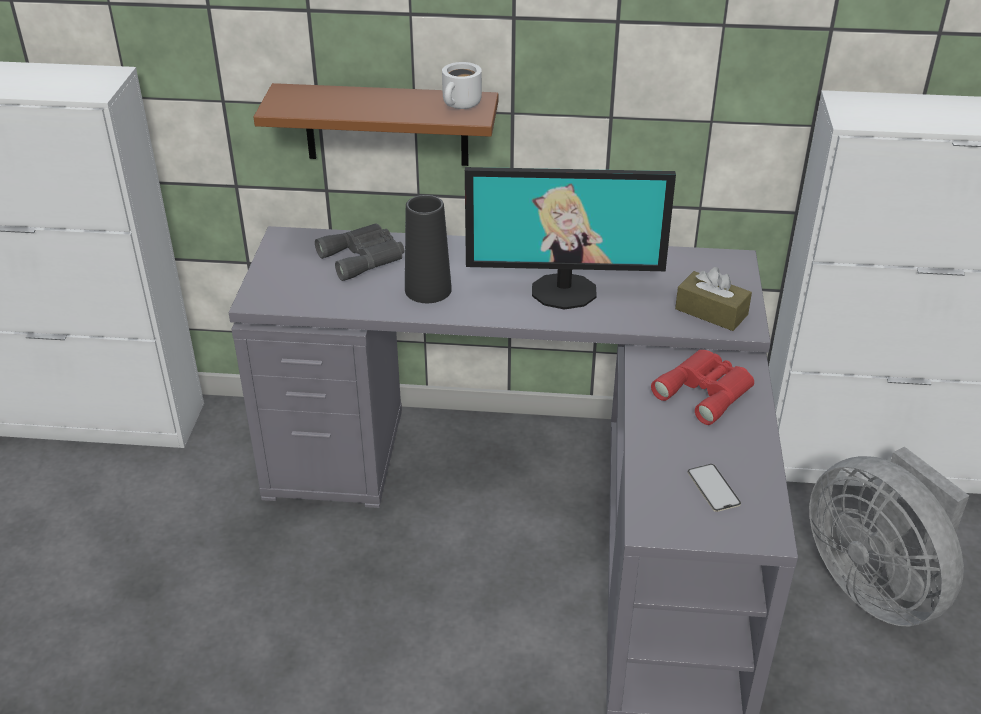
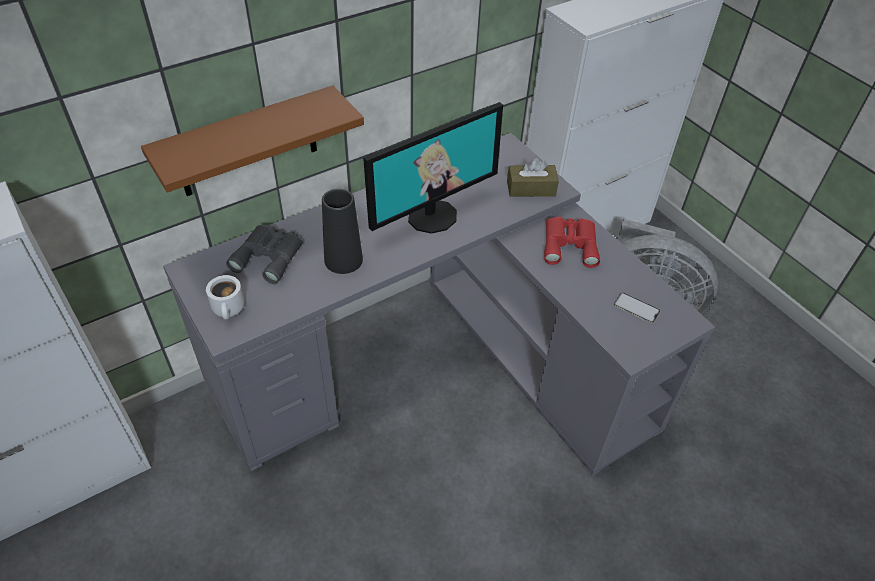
camera: 40 degrees left, 10 degrees up
white mug [442,62,482,109] -> white mug moved to [206,275,244,320]

